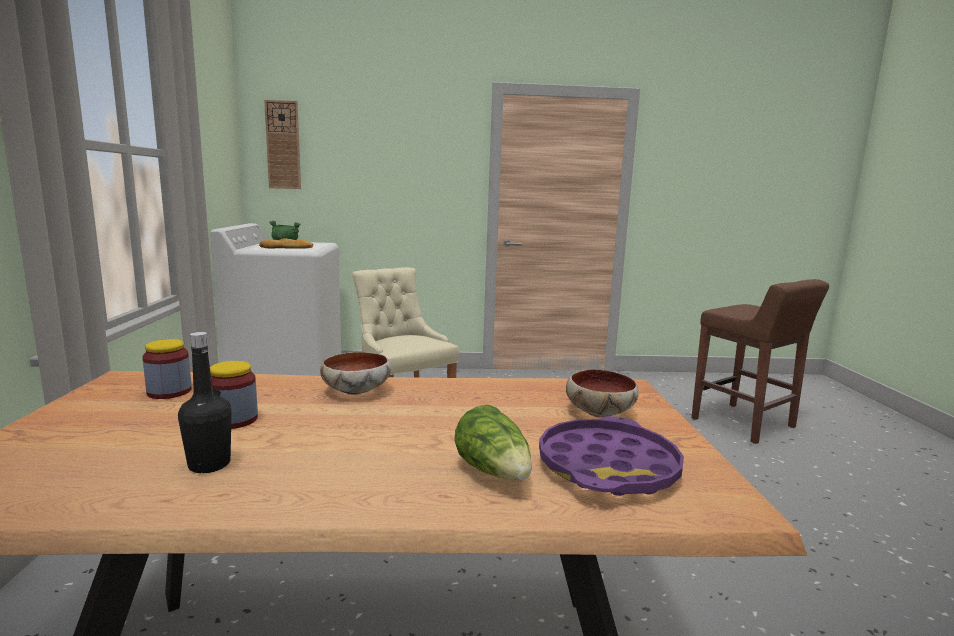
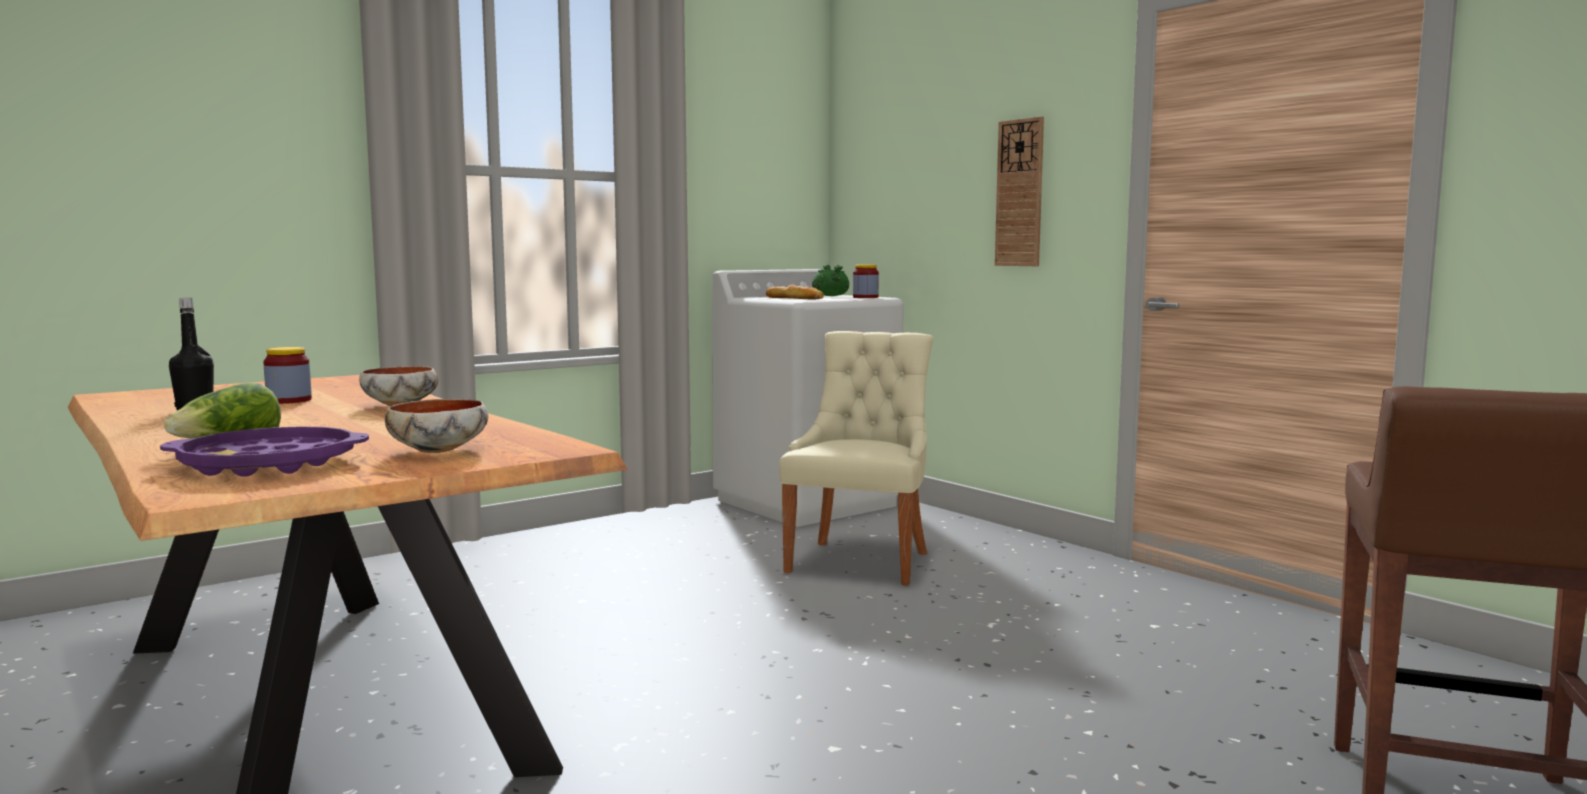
camera: 55 degrees right, 5 degrees down
jar [142,339,192,399] -> jar moved to [853,265,879,298]
wall clock [264,100,301,189] -> wall clock moved to [995,116,1044,266]

